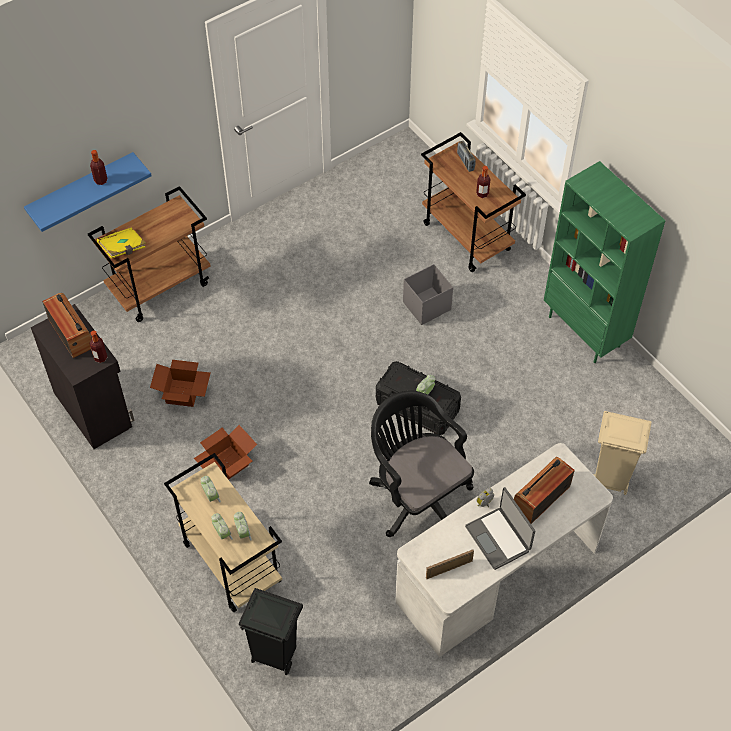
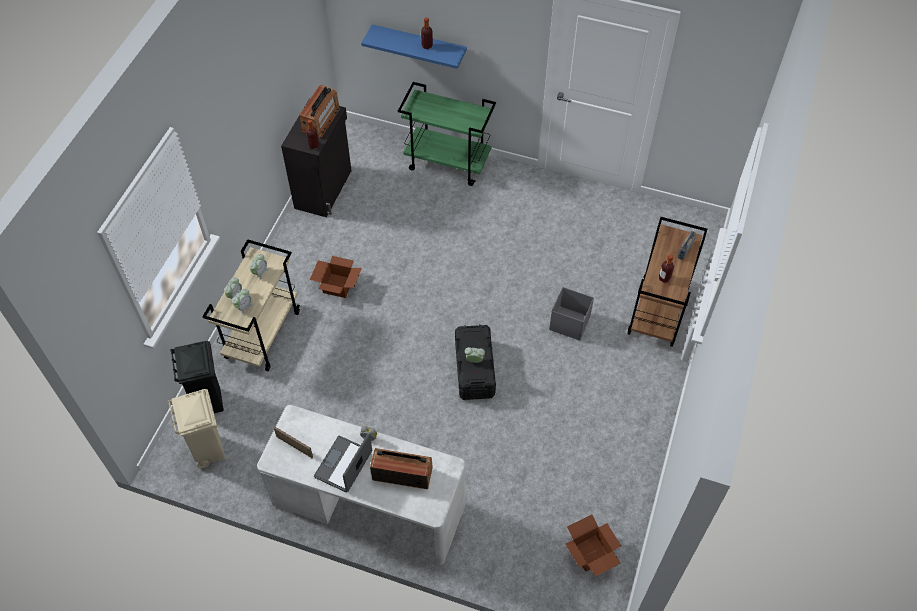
camera: 55 degrees right, 0 degrees up
brown cart [88,186,211,322] -> green cart [398,82,496,186]
yellow book [97,227,146,259] -> none
cardboard box [150,360,211,407] -> cardboard box moved to [565,514,621,576]
black office chair [369,390,474,537] -> none
green bookcase [544,161,666,363] -> none
beige trash can [594,411,651,495] -> beige trash can moved to [168,389,225,468]

